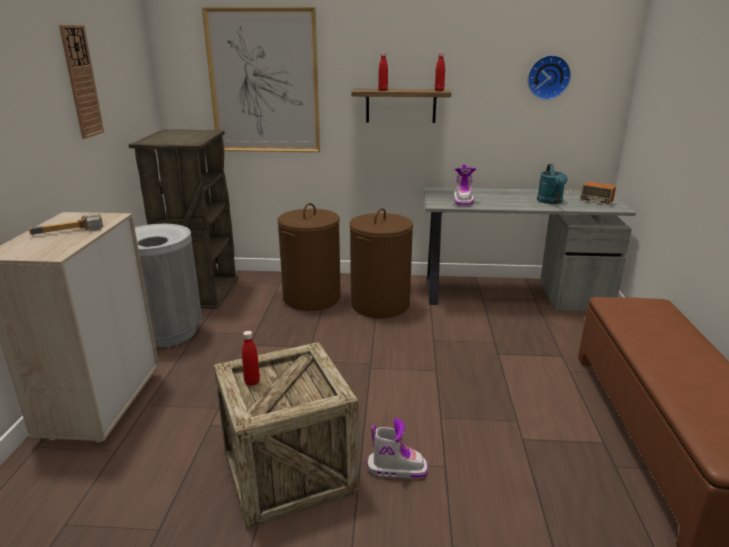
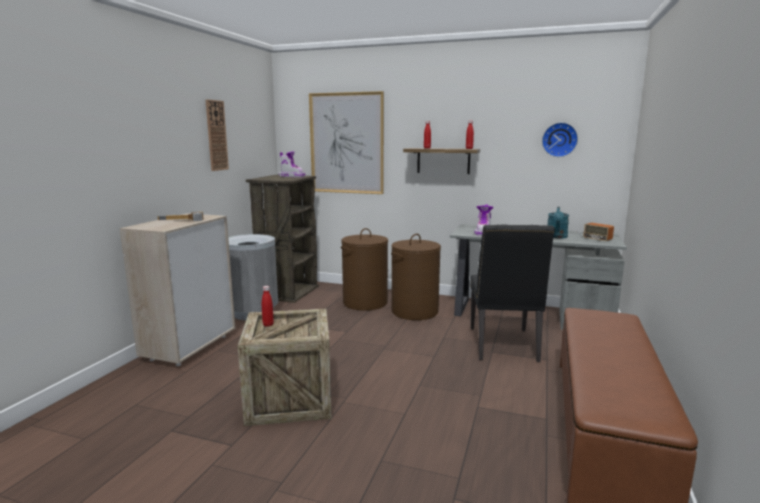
camera: 15 degrees right, 10 degrees down
boot [367,418,428,479] -> boot moved to [279,151,305,177]
none -> black chair [470,224,555,362]

